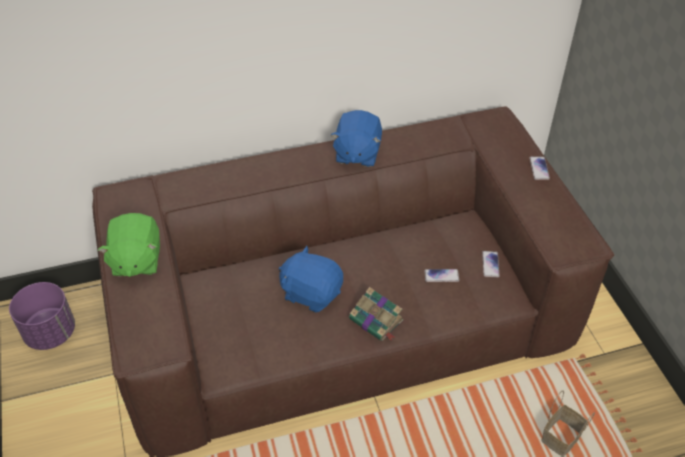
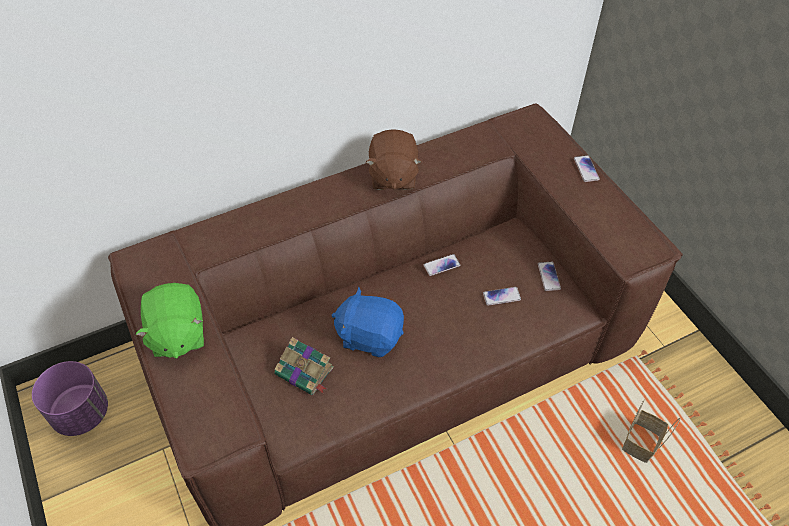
camera: 10 degrees left, 5 degrees up
blue plush toy [330,110,382,167] -> brown plush toy [366,129,422,190]
book [349,287,403,341] -> book moved to [274,337,334,395]
none -> phone [423,254,460,276]

